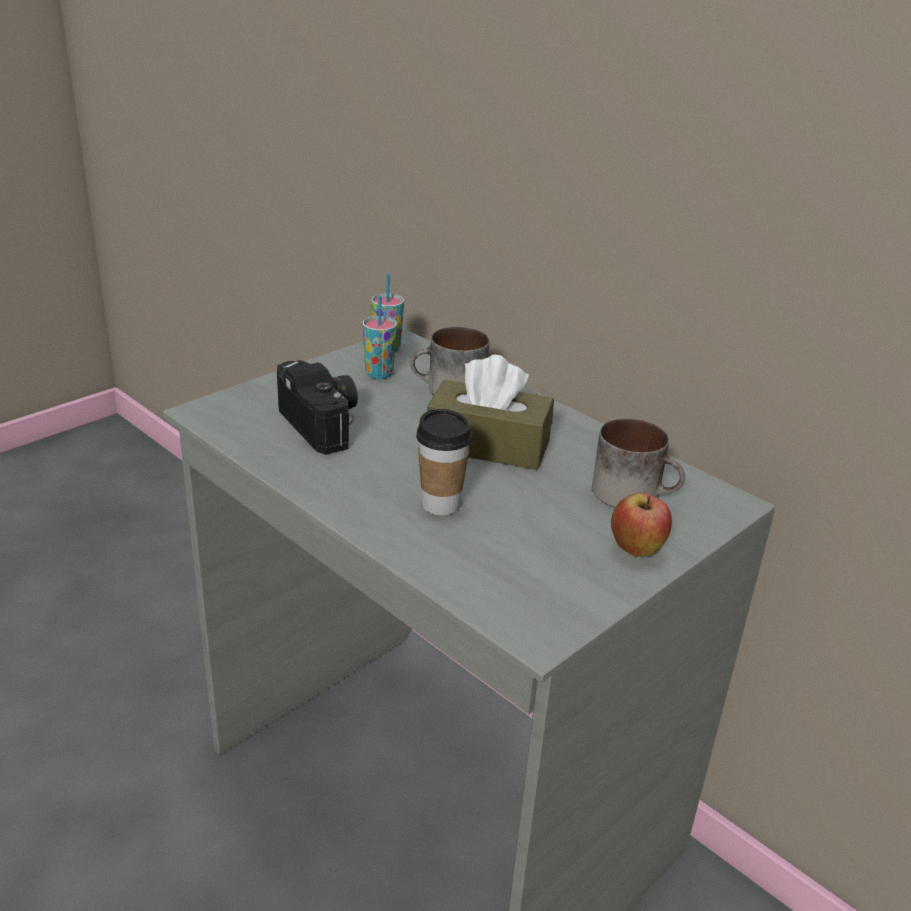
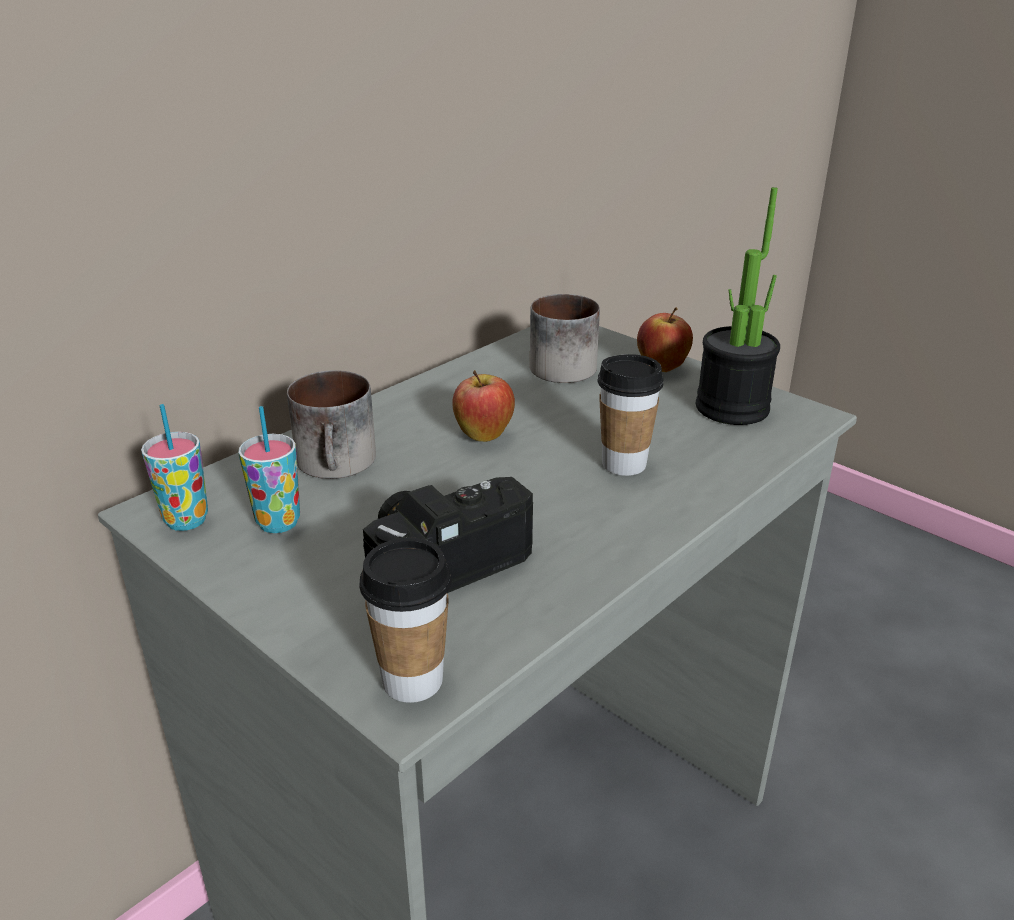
camera: 90 degrees left, 0 degrees up
brown tissue box [427,355,554,470] -> apple [452,370,515,442]
none -> cup [359,538,452,703]
none -> potted plant [696,187,780,425]

